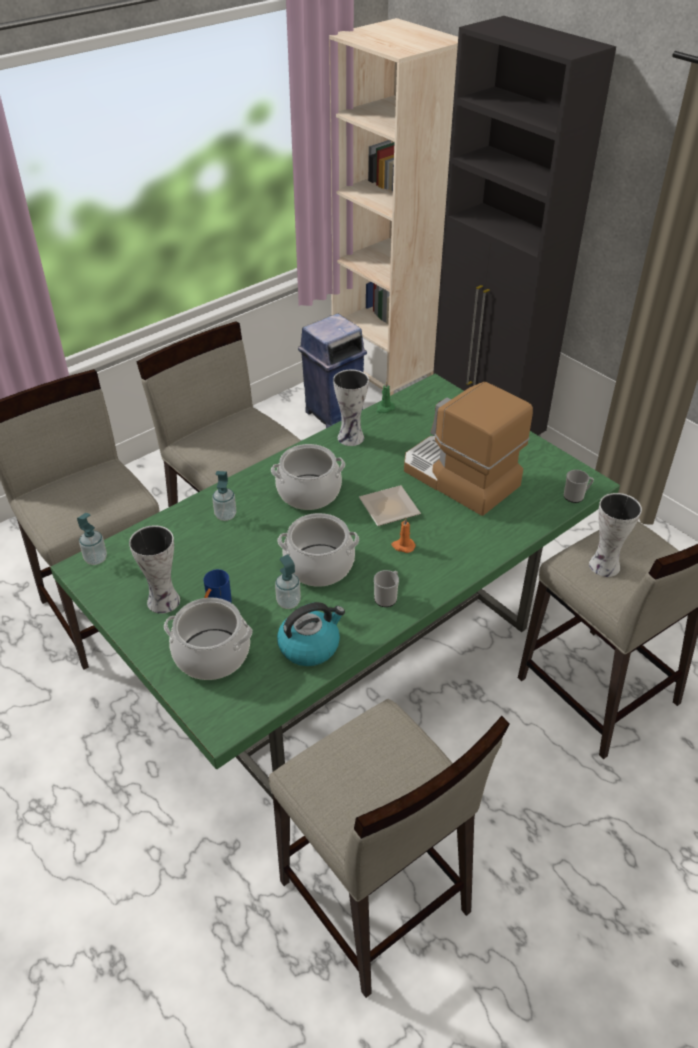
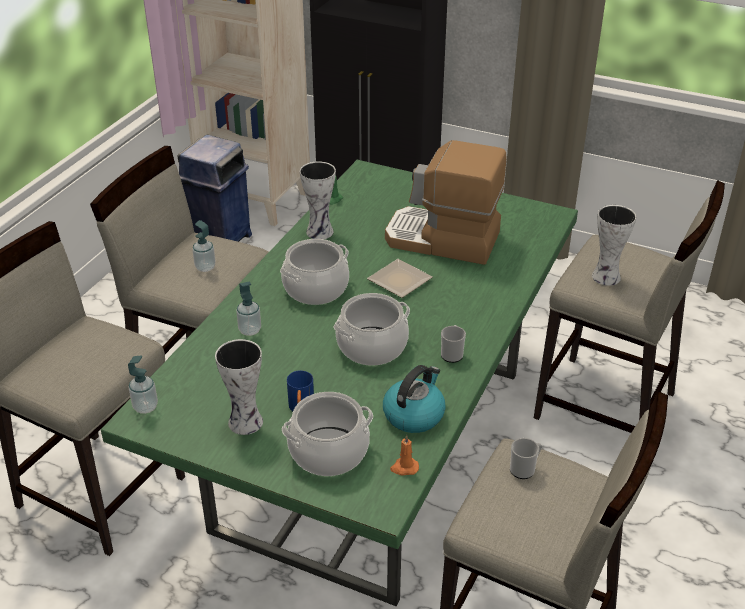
camera: 25 degrees left, 5 degrees down
soap dispenser [275,555,301,609] -> soap dispenser moved to [192,220,215,272]
orange candle [391,518,416,553] -> orange candle moved to [390,434,419,476]
mug [564,470,594,503] -> mug moved to [510,438,542,479]

